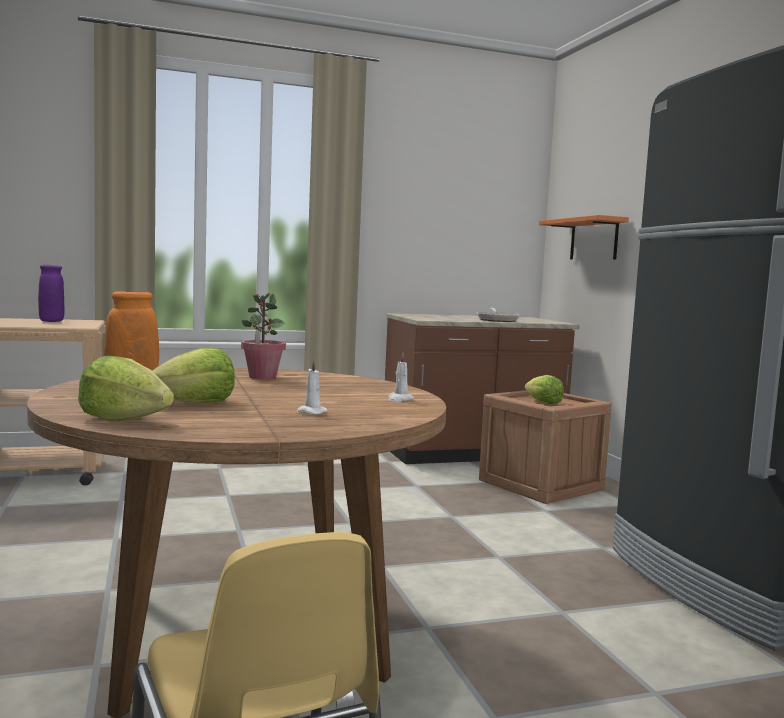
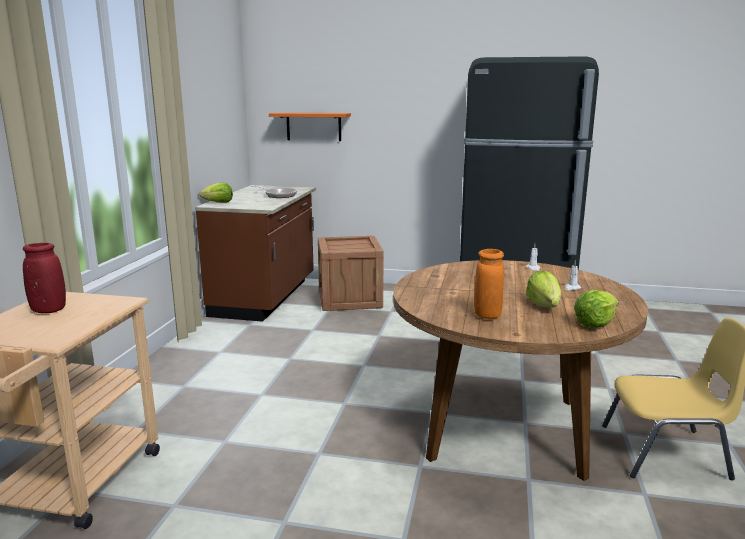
camera: 60 degrees left, 10 degrees up
purple vase [38,265,64,322] -> red vase [23,243,66,313]
potted plant [241,293,286,379] -> none
lettuce [525,375,564,405] -> lettuce moved to [200,182,233,203]

